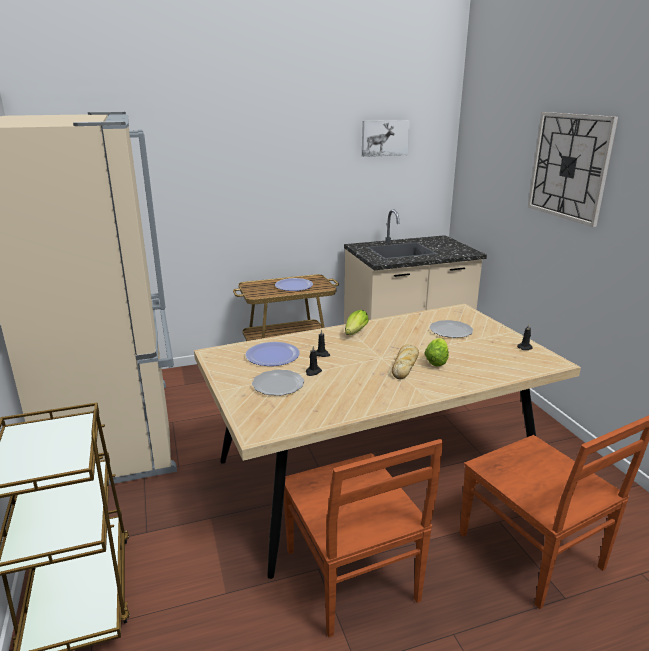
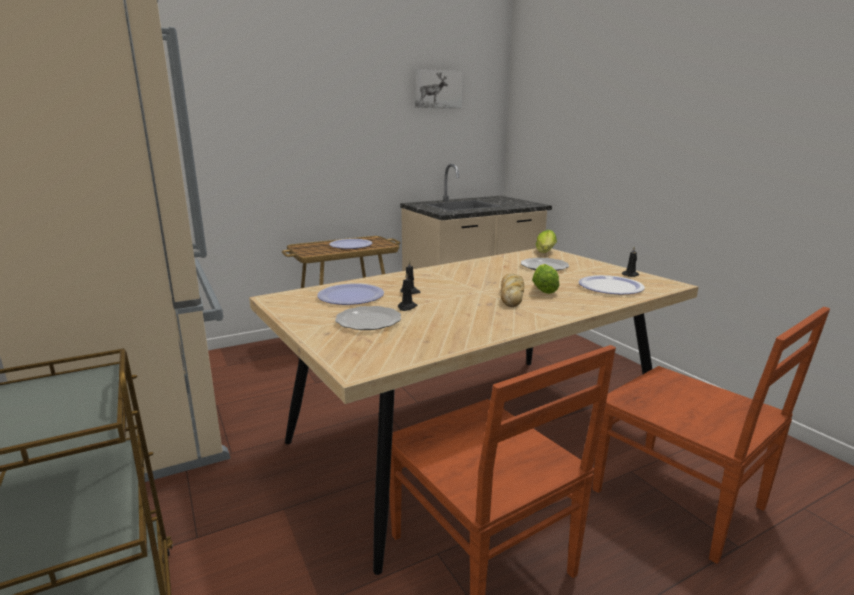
camera: 10 degrees left, 5 degrees down
lettuce [345,310,369,335] -> lettuce moved to [536,230,557,253]
wall clock [528,112,618,227] -> none
none -> plate [579,275,645,294]

